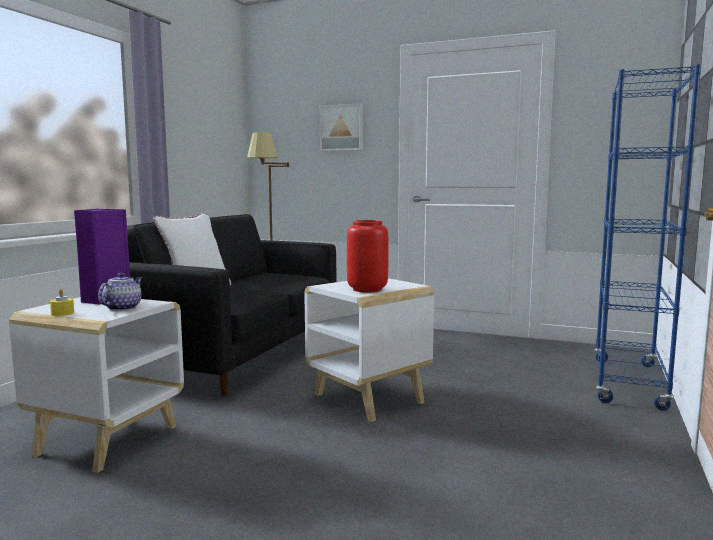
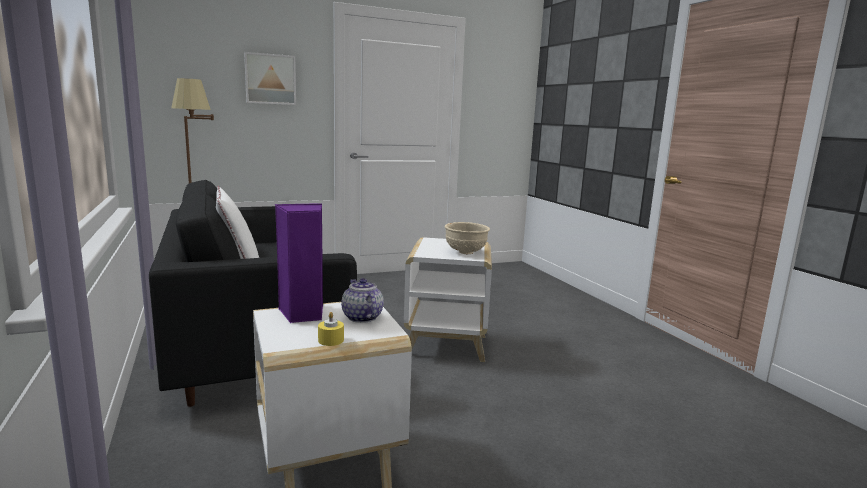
camera: 45 degrees left, 5 degrees up
red vase [347,220,389,292] -> beige bowl [444,222,490,254]
blue bookcase [594,64,701,411] -> none

